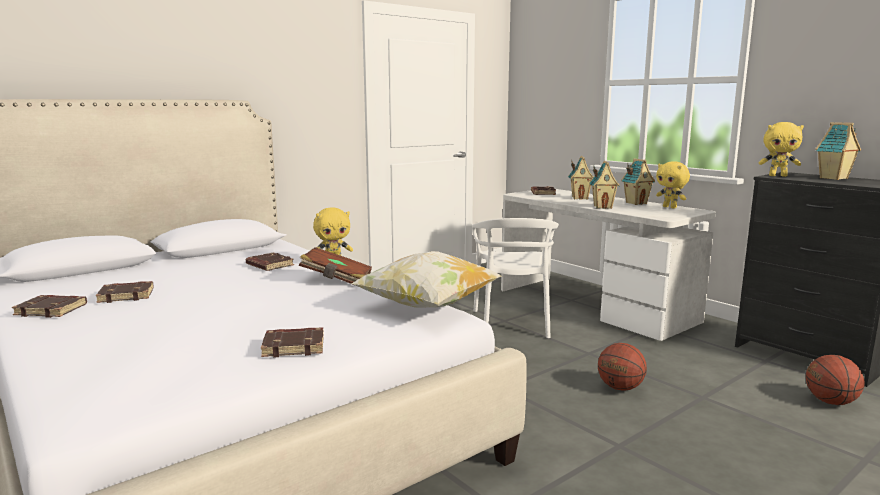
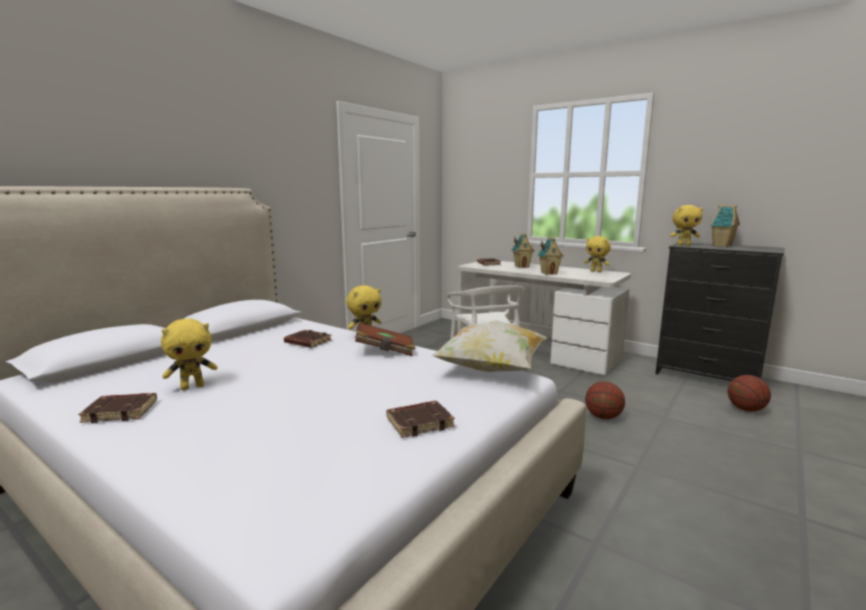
camera: 15 degrees left, 0 degrees up
brown book [96,281,154,303] -> yellow plush toy [161,319,218,390]
toy house [621,158,655,205] -> none

